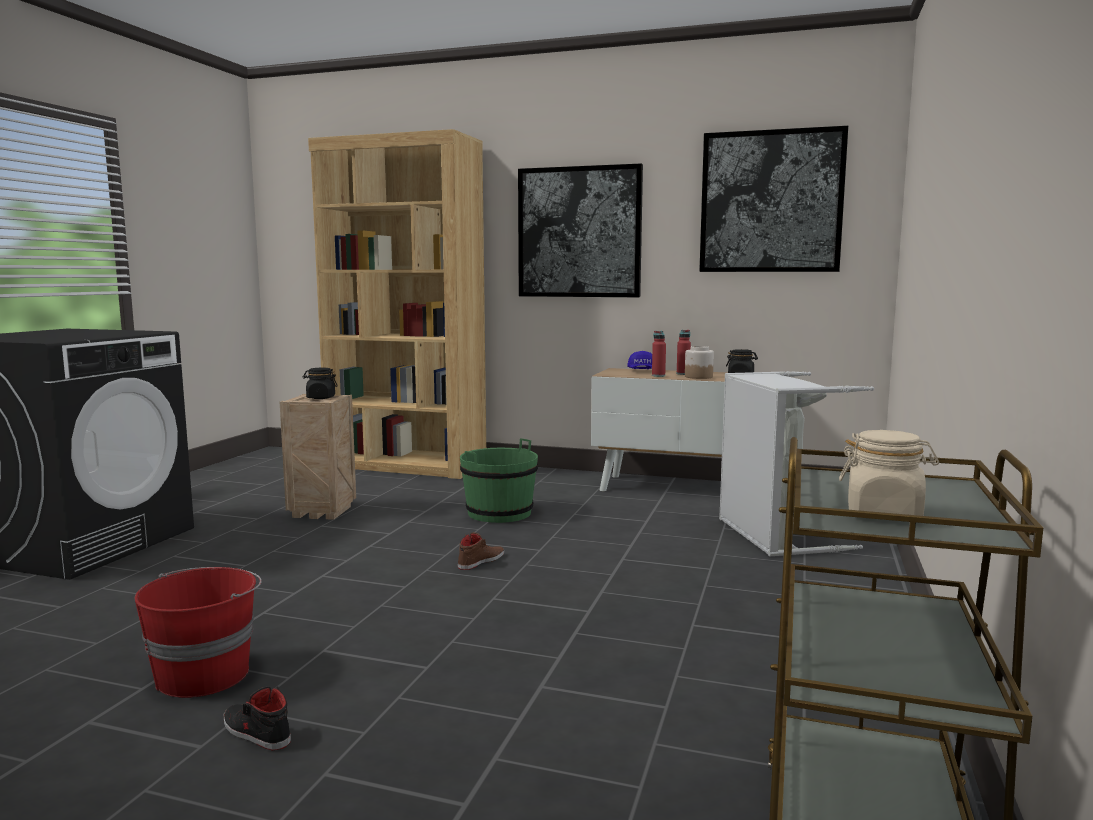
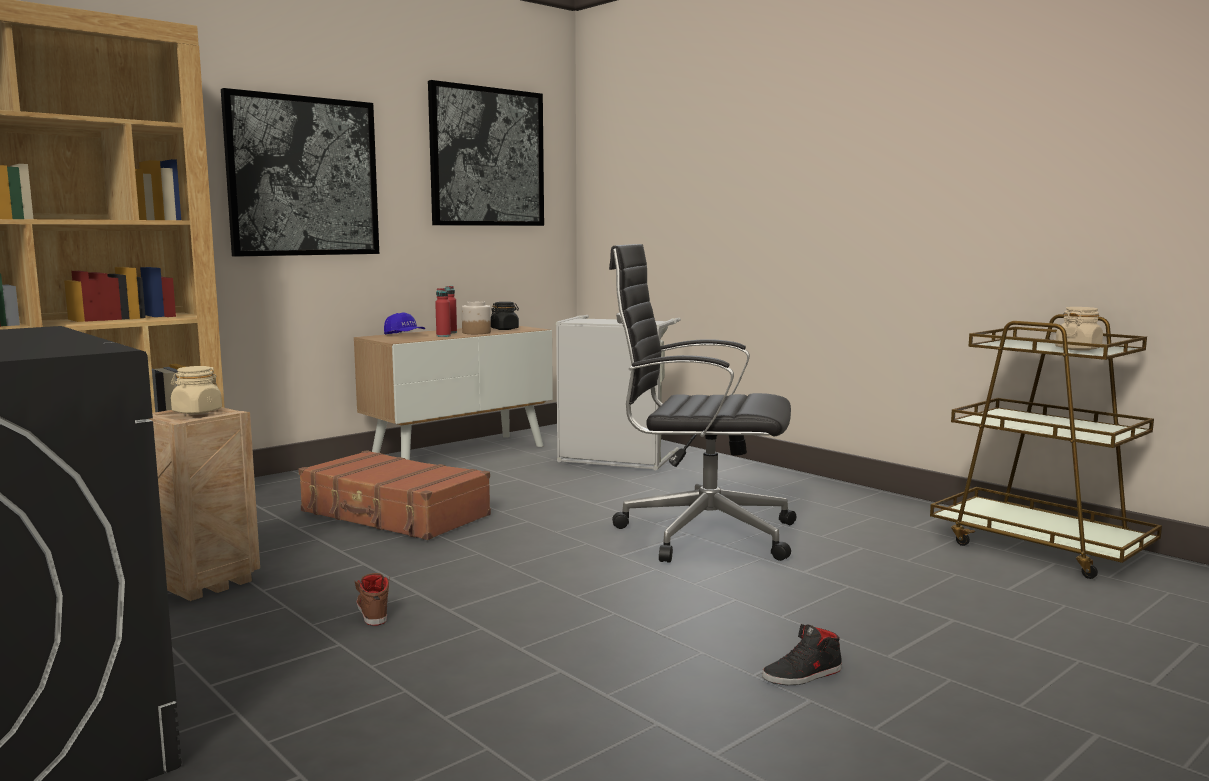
camera: 60 degrees left, 0 degrees up
red bucket [134,567,261,698] -> none
black jar [303,368,337,399] -> beige jar [171,366,222,414]
brown shoe [458,532,504,570] -> brown shoe moved to [355,573,390,626]
green bucket [460,438,538,523] -> brown suitcase [298,450,491,540]
none -> black office chair [609,244,796,563]

